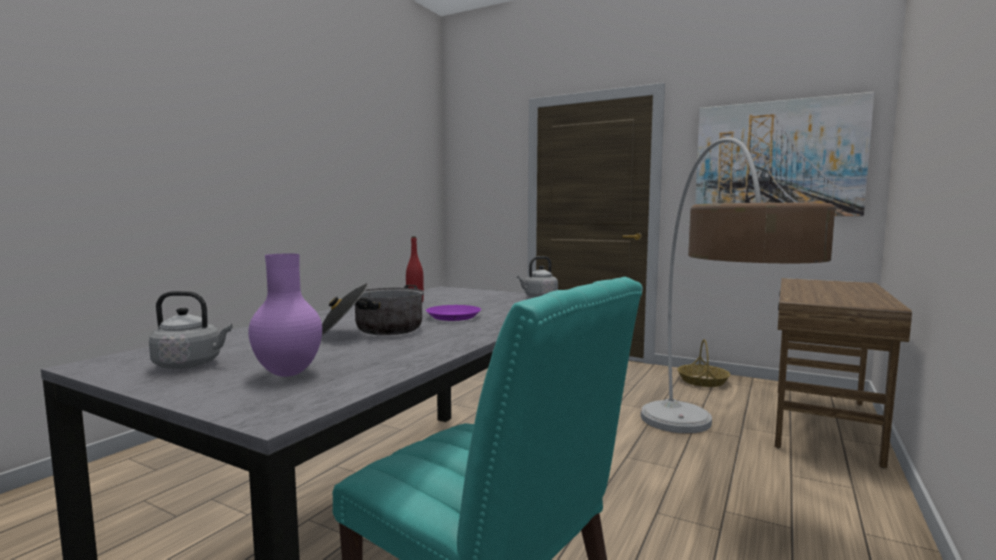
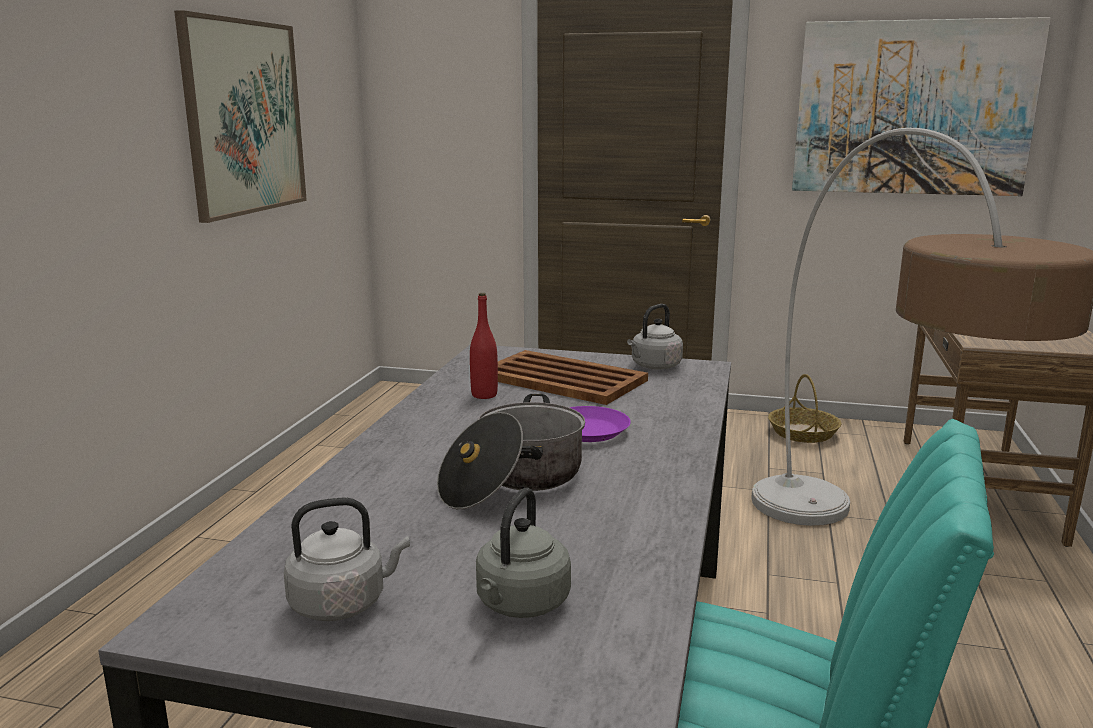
camera: 15 degrees left, 10 degrees up
purple vase [248,254,322,377] -> grey kettle [476,487,571,618]
none -> picture [174,10,307,223]
none -> brown tray [498,350,648,405]

